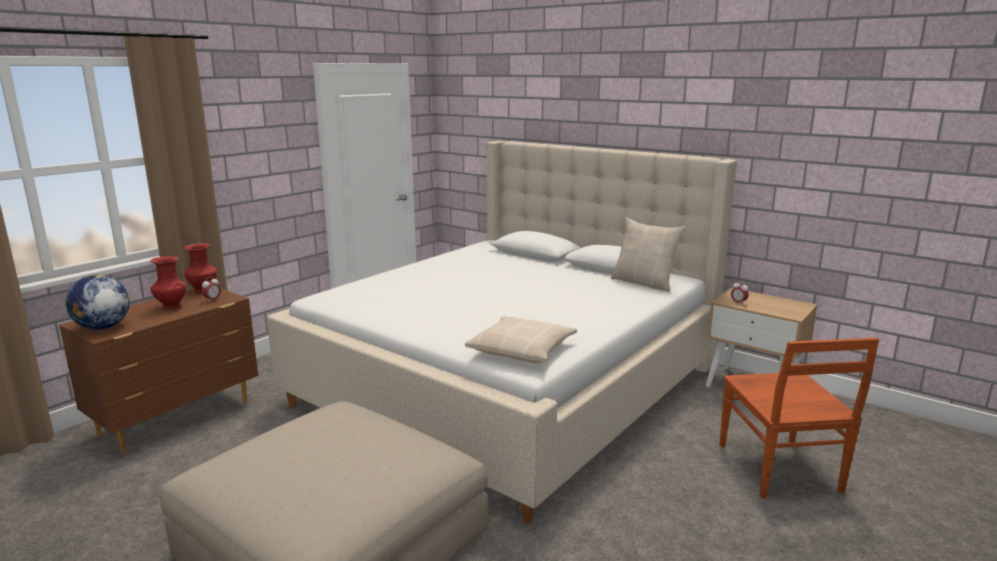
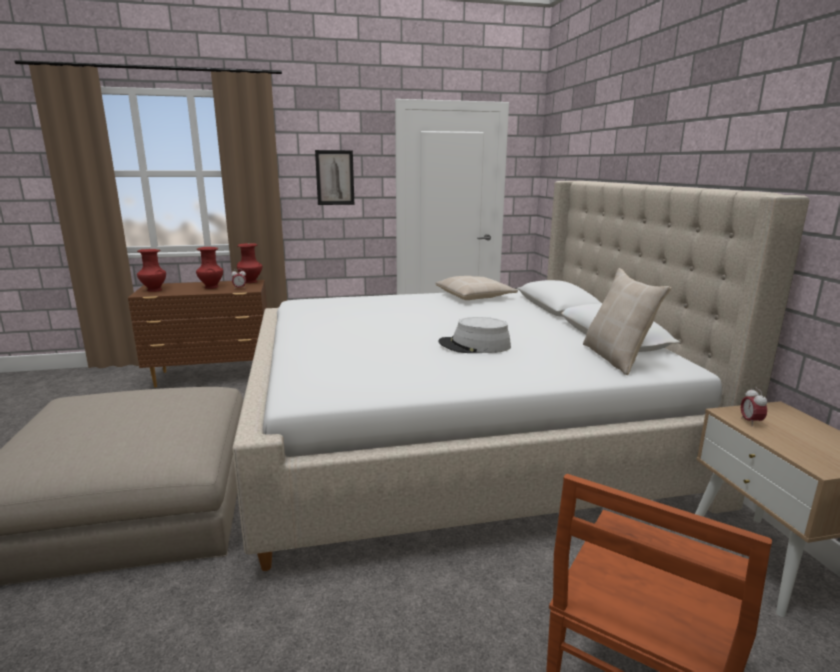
camera: 40 degrees right, 0 degrees up
globe [65,275,130,330] -> red vase [137,249,166,292]
beige pillow [465,316,577,363] -> beige pillow moved to [436,276,518,300]
none -> picture [315,150,354,205]
none -> grey hat [438,317,511,353]

